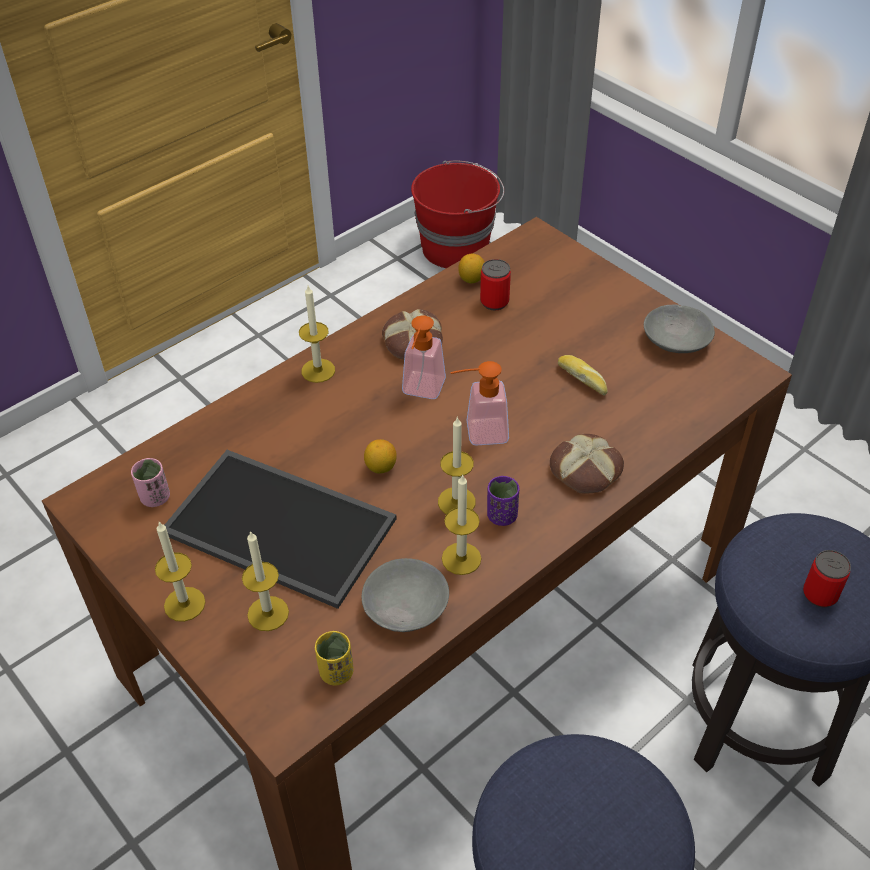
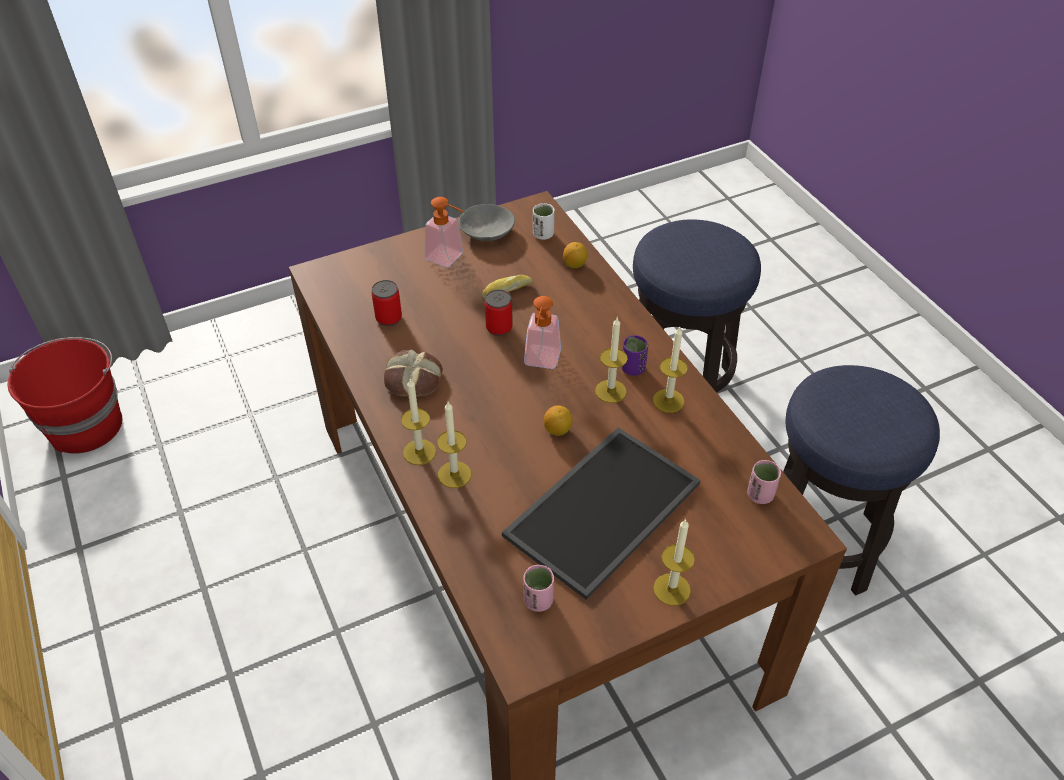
camera: 75 degrees left, 0 degrees up
candle [242,531,289,631] -> candle moved to [437,402,471,488]
yellow cup [315,631,354,686] -> pink cup [747,460,781,504]
grey bowl [362,558,449,632] -> none
soap dispenser [402,315,446,399] -> soap dispenser moved to [425,197,465,267]
lemon [458,254,485,283] -> lemon moved to [563,242,587,268]
bread [550,434,624,494] -> none
can [803,550,851,608] -> can moved to [485,289,513,336]
none -> white cup [533,203,555,240]

